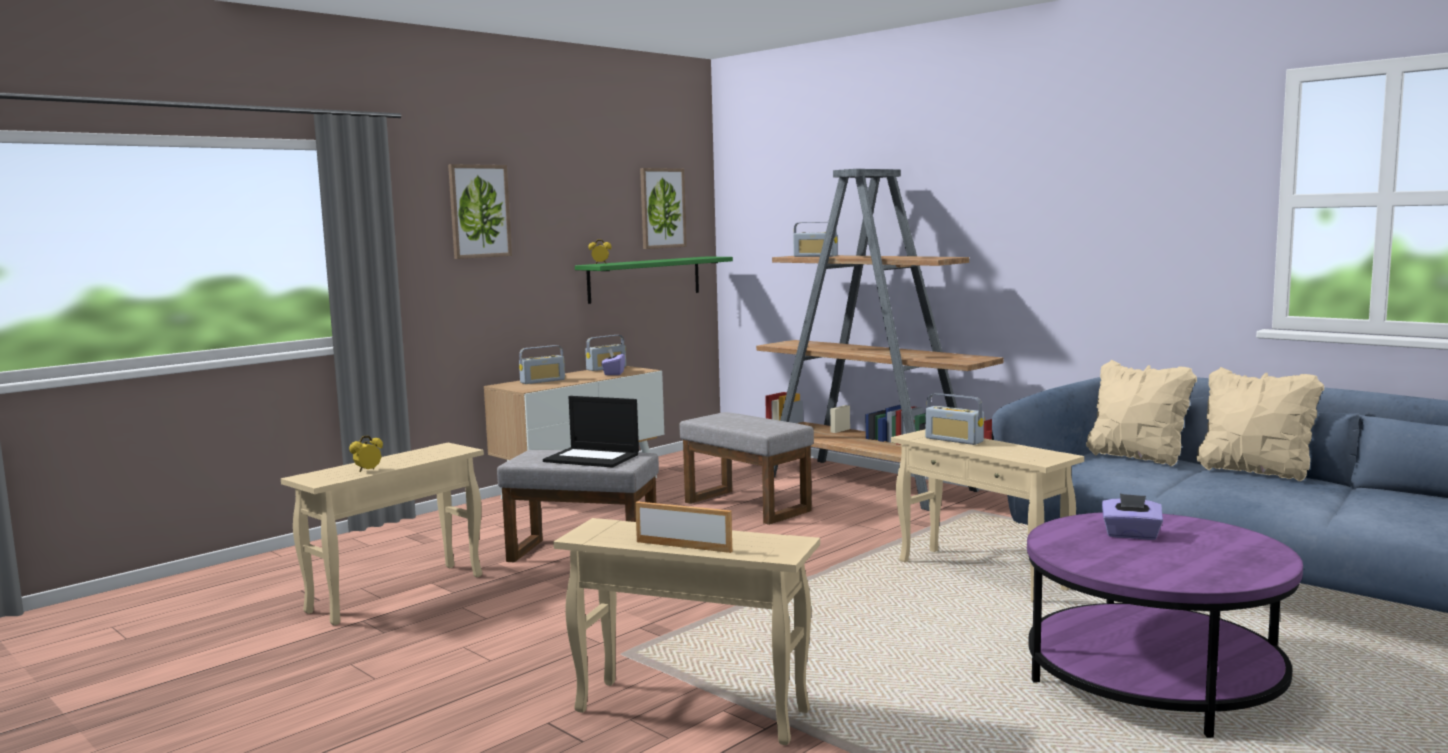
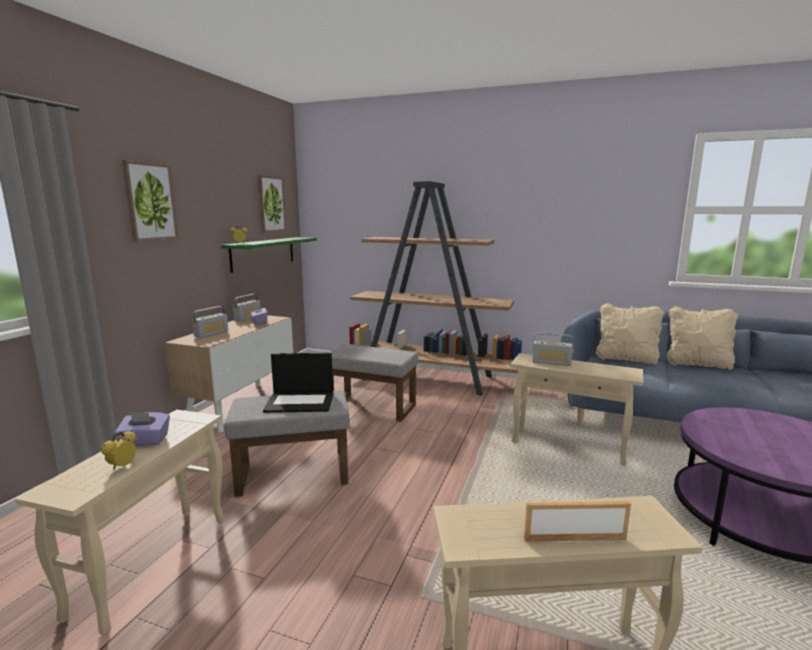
camera: 25 degrees left, 5 degrees up
radio [793,222,837,257] -> none
purple tissue box [1102,494,1163,540] -> purple tissue box moved to [115,412,170,446]

